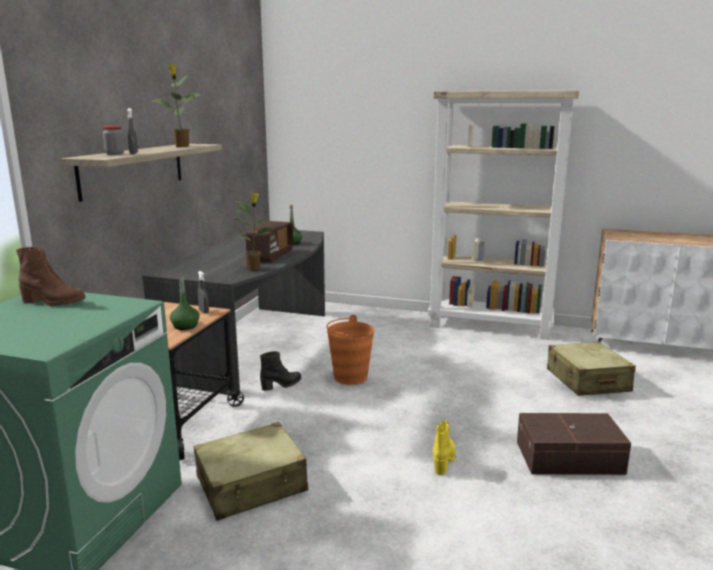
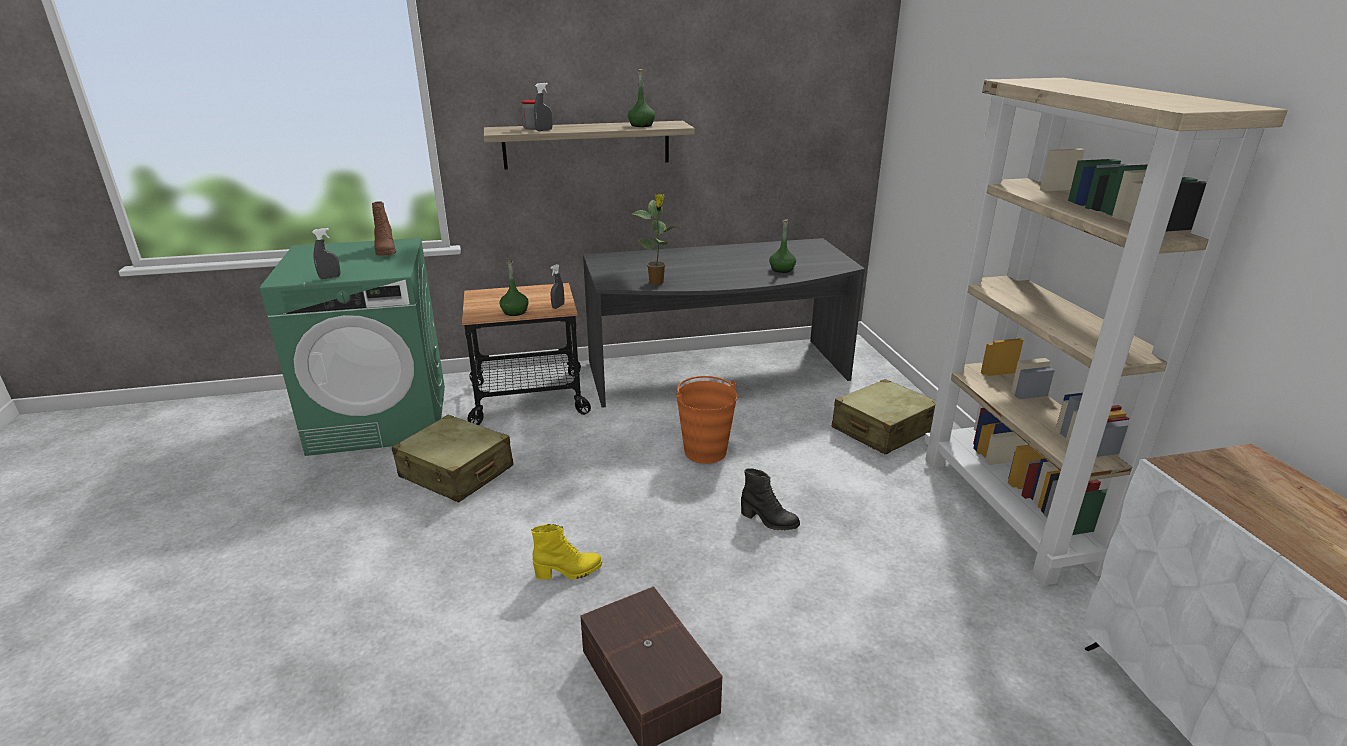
camera: 60 degrees right, 10 degrees up
potted plant [153,64,202,147] -> green bottle [628,69,655,127]
radio [245,221,293,262] -> none
black boot [260,351,301,391] -> black boot moved to [741,468,800,530]
beige suitcase [547,342,636,396] -> beige suitcase moved to [832,379,936,455]
none -> grey spray bottle [312,228,340,279]

